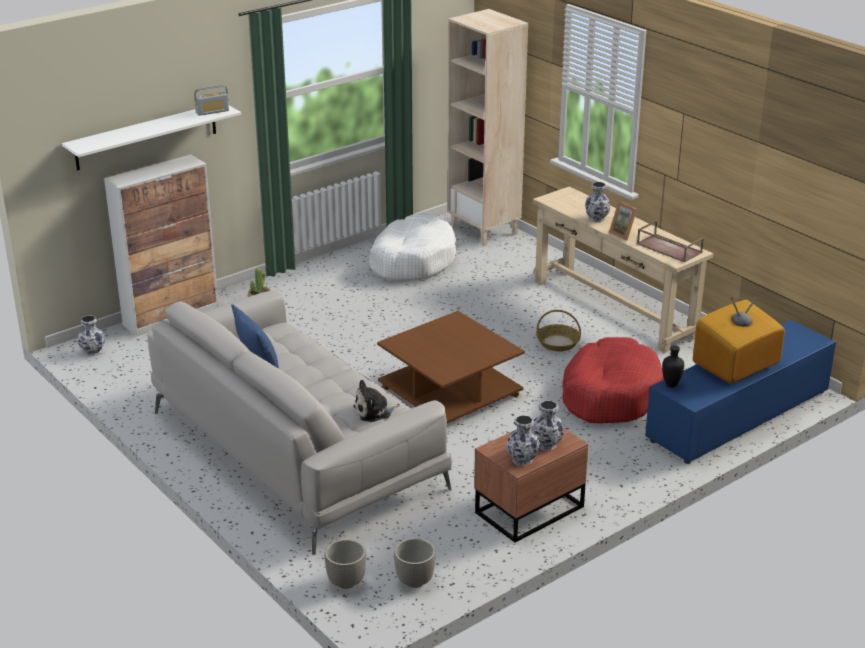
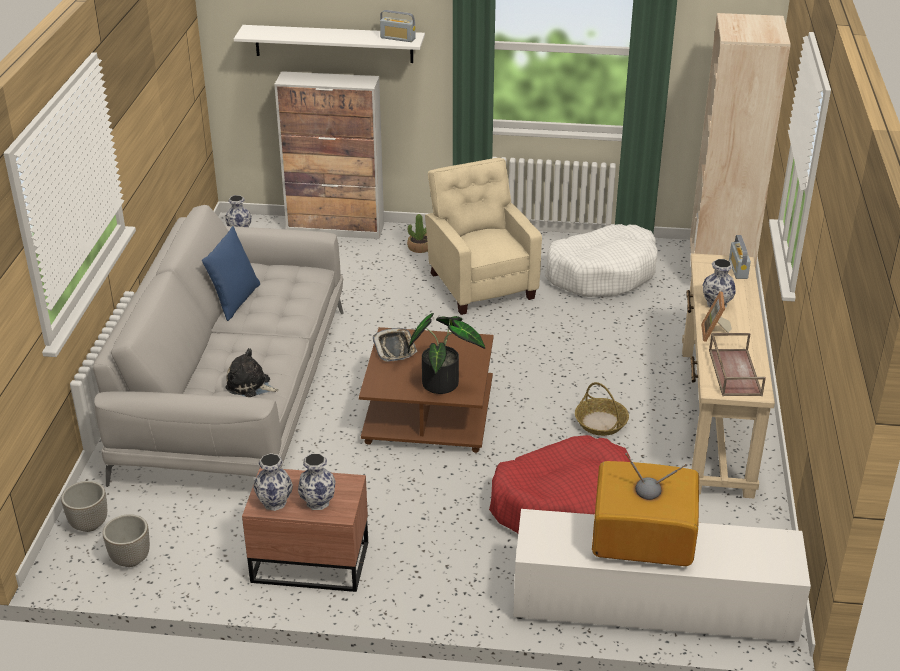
camera: 45 degrees right, 5 degrees up
blue tv stand [645,320,836,464] -> white tv stand [513,509,811,643]
black vase [662,345,684,388] -> none
none -> tray [373,328,418,362]
none -> potted plant [408,313,485,394]
none -> beige armchair [425,158,542,315]
none -> radio [729,235,751,279]

